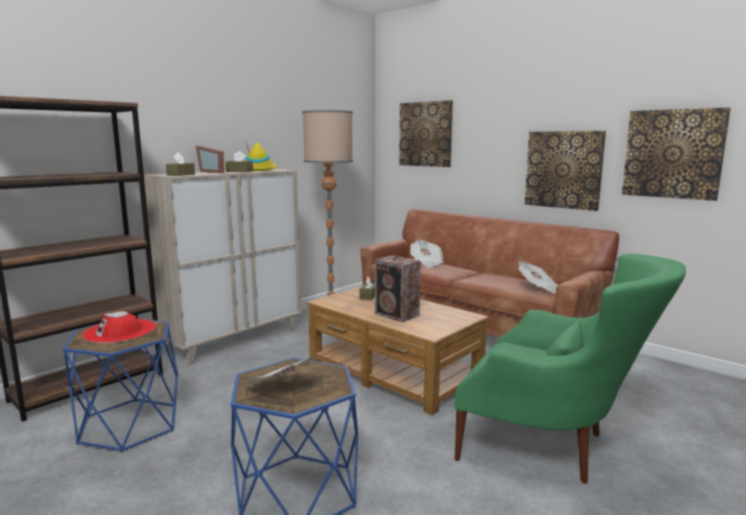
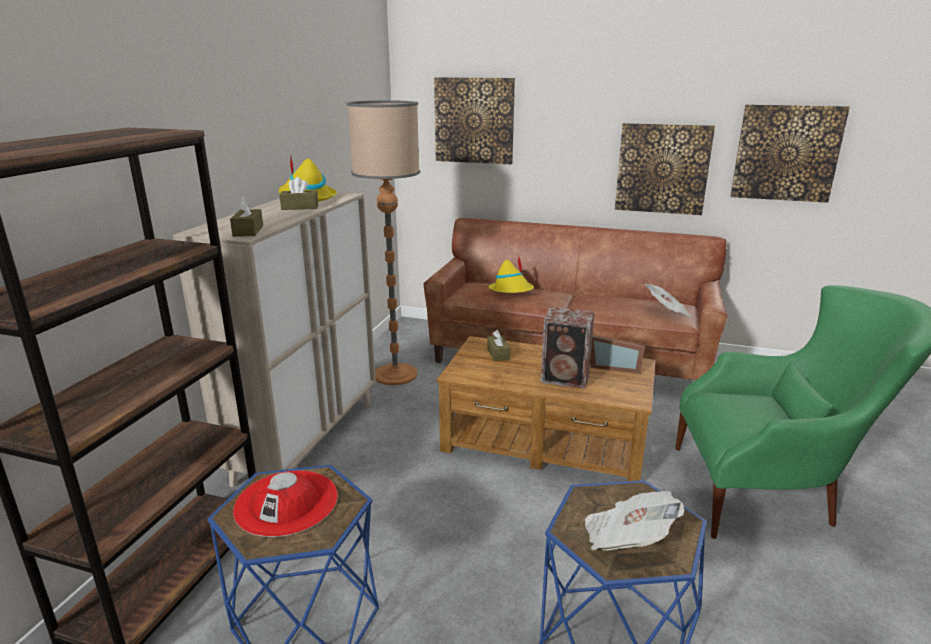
camera: 25 degrees left, 10 degrees up
picture frame [196,146,224,173] -> picture frame moved to [590,335,645,374]
newspaper [410,240,444,267] -> yellow hat [489,254,534,293]

